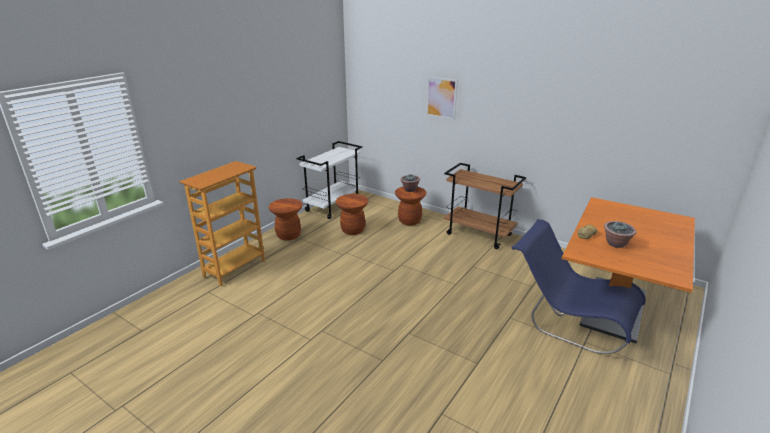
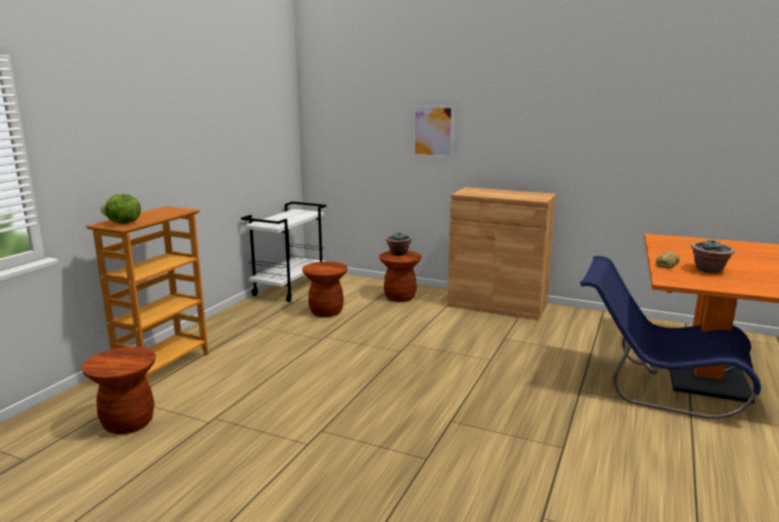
camera: 10 degrees left, 10 degrees down
brown stool [269,198,303,241] -> brown stool moved to [82,347,156,434]
brown cart [444,163,526,249] -> brown cabinet [447,187,556,321]
none -> lettuce [101,194,141,224]

